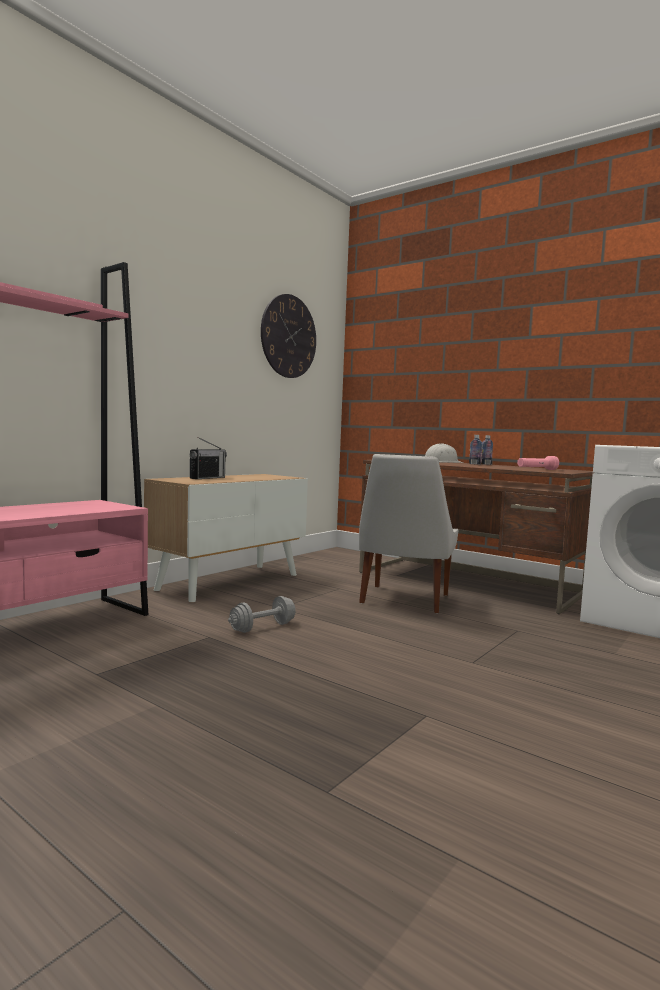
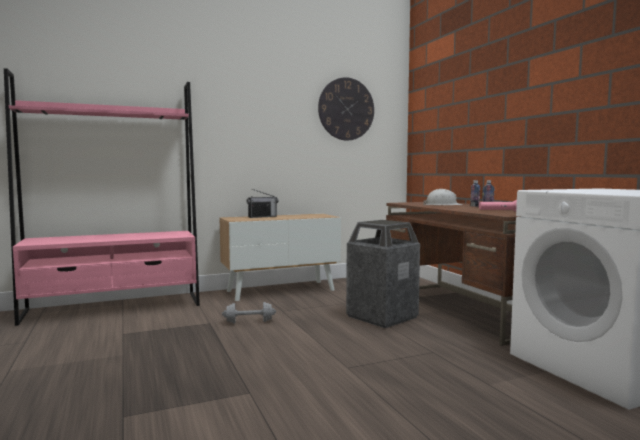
camera: 30 degrees right, 0 degrees up
white chair [359,454,459,613] -> trash can [346,220,420,328]

